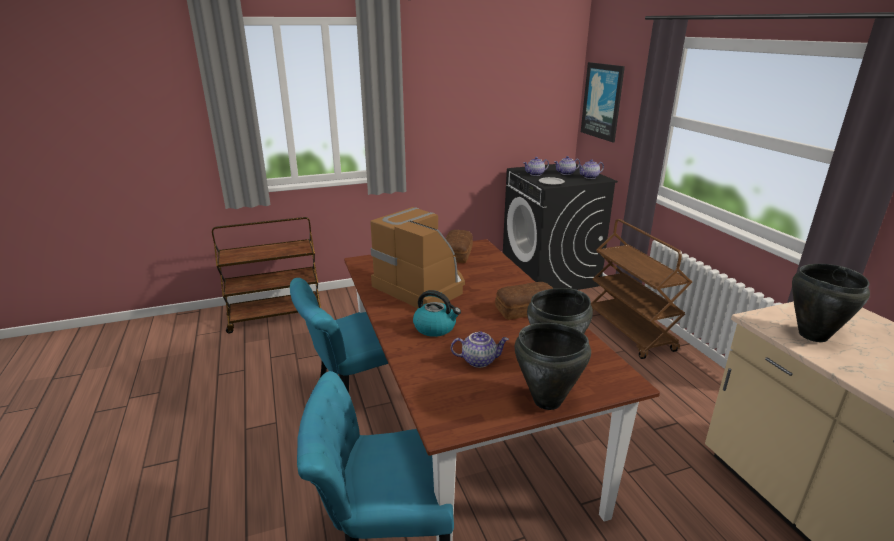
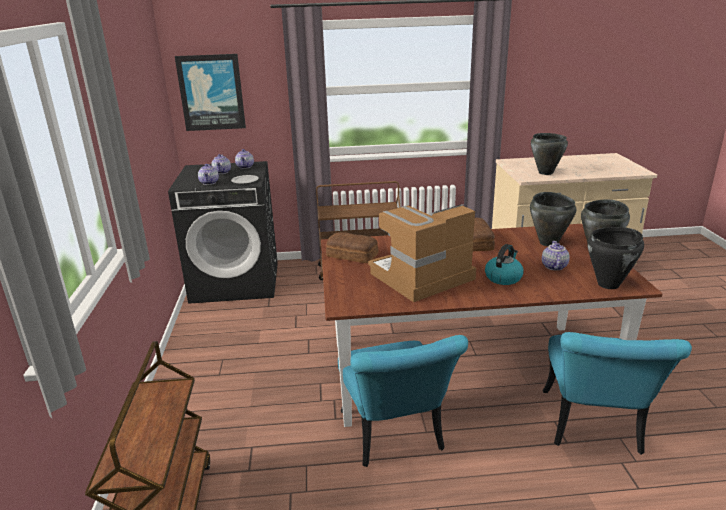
camera: 75 degrees left, 0 degrees up
none -> black cooking pot [587,227,644,289]

